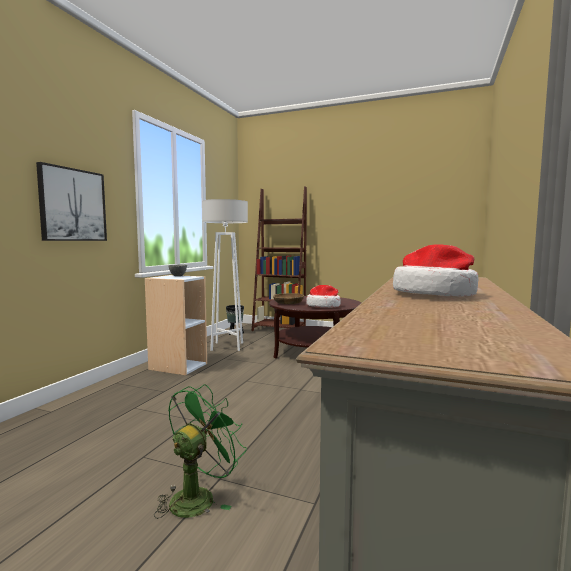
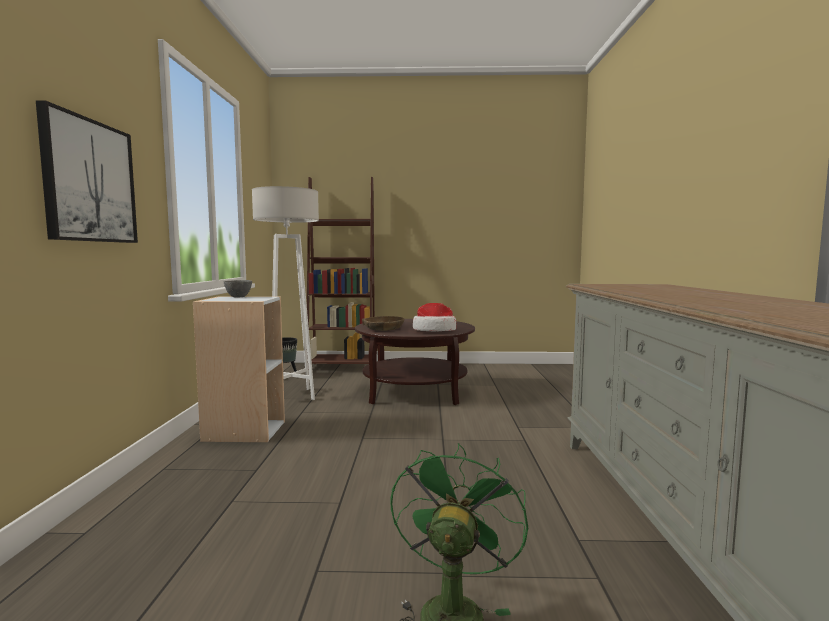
camera: 20 degrees left, 0 degrees up
hat [393,244,479,297] -> none

